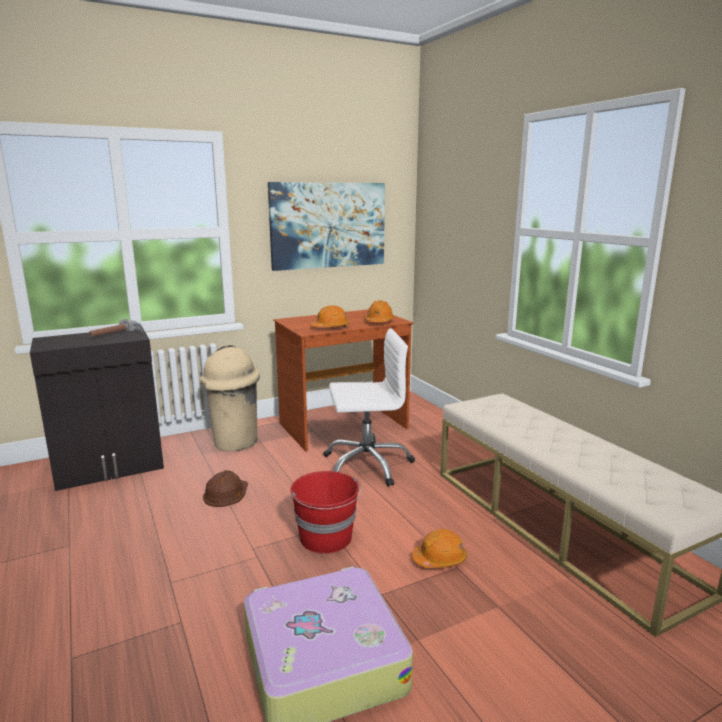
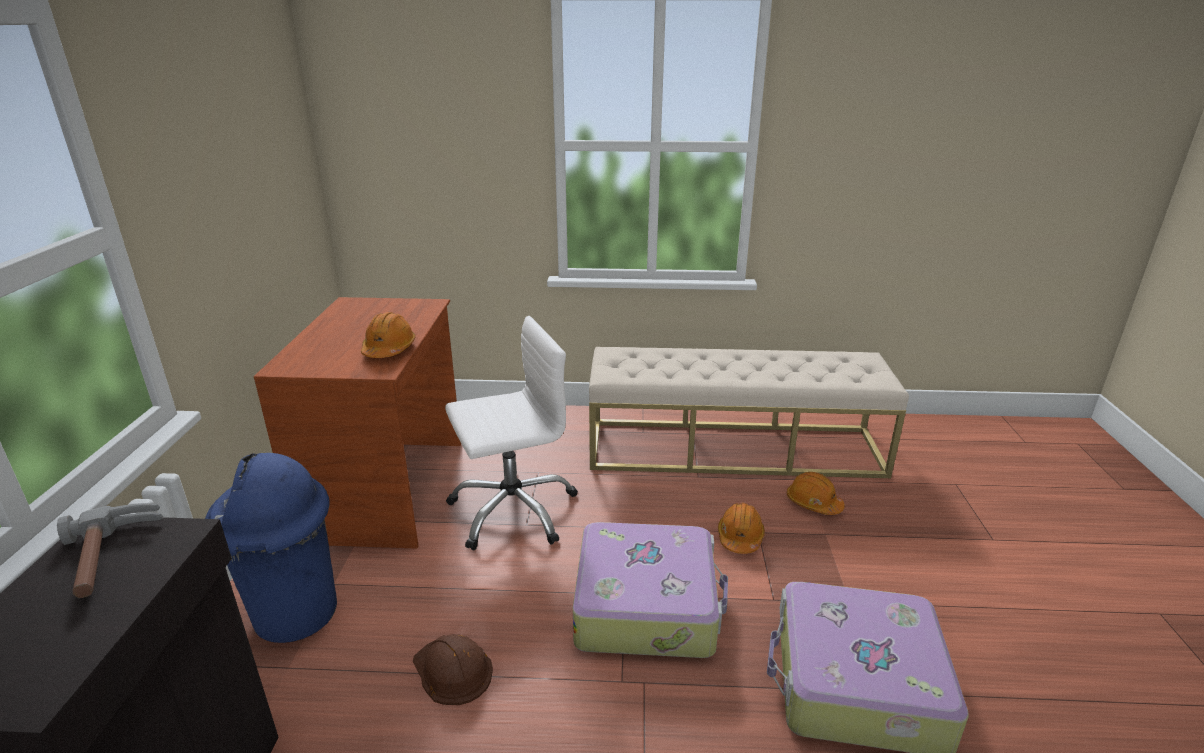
camera: 60 degrees left, 10 degrees up
beige trash can [199,345,260,451] -> blue trash can [205,453,337,643]
picture [268,182,385,271] -> none
red bucket [291,471,362,554] -> suitcase [573,522,728,658]
white office chair [323,328,415,487] -> white office chair turned 45 degrees clockwise [445,316,578,550]
orange hard hat [365,300,394,322] -> orange hard hat moved to [787,472,845,515]

